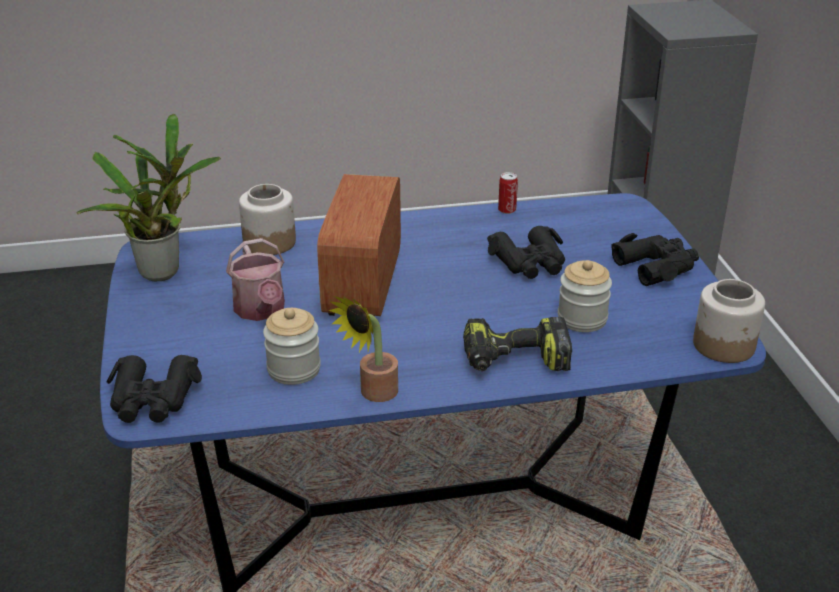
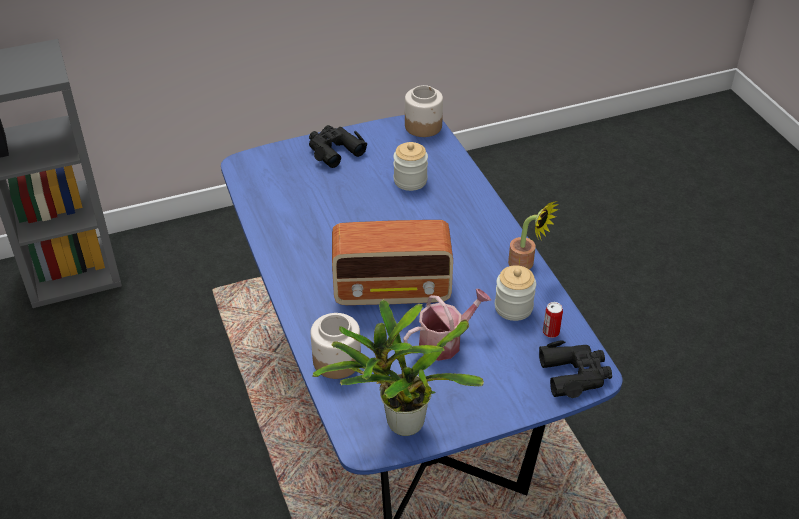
camera: 100 degrees left, 10 degrees up
power drill [463,317,572,371] -> none
black binoculars [487,226,565,279] -> none
can [498,172,518,214] -> can moved to [543,302,563,338]

